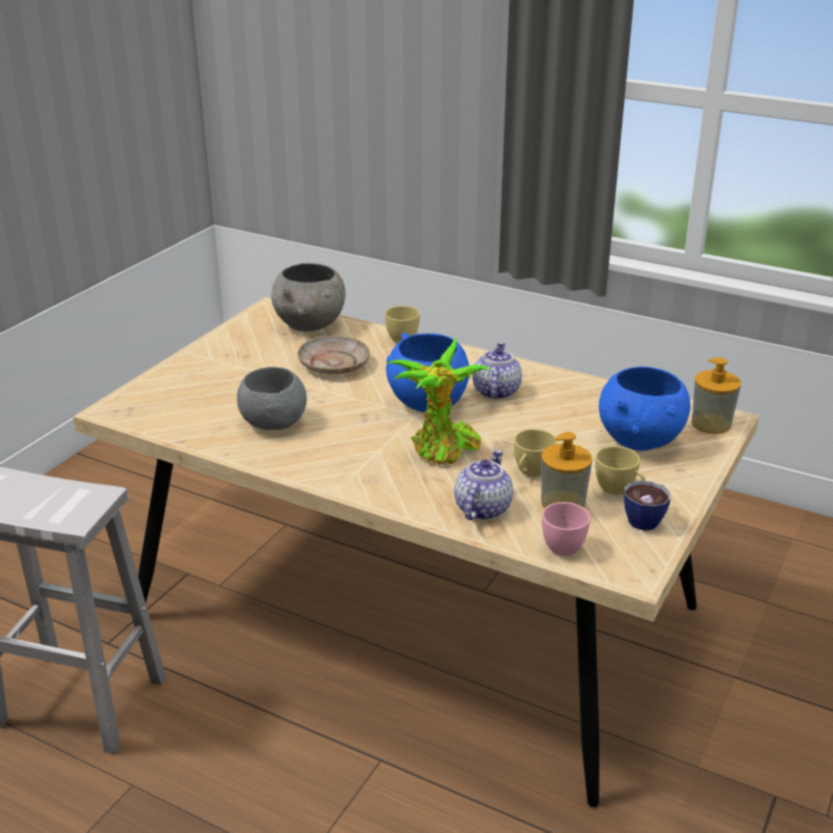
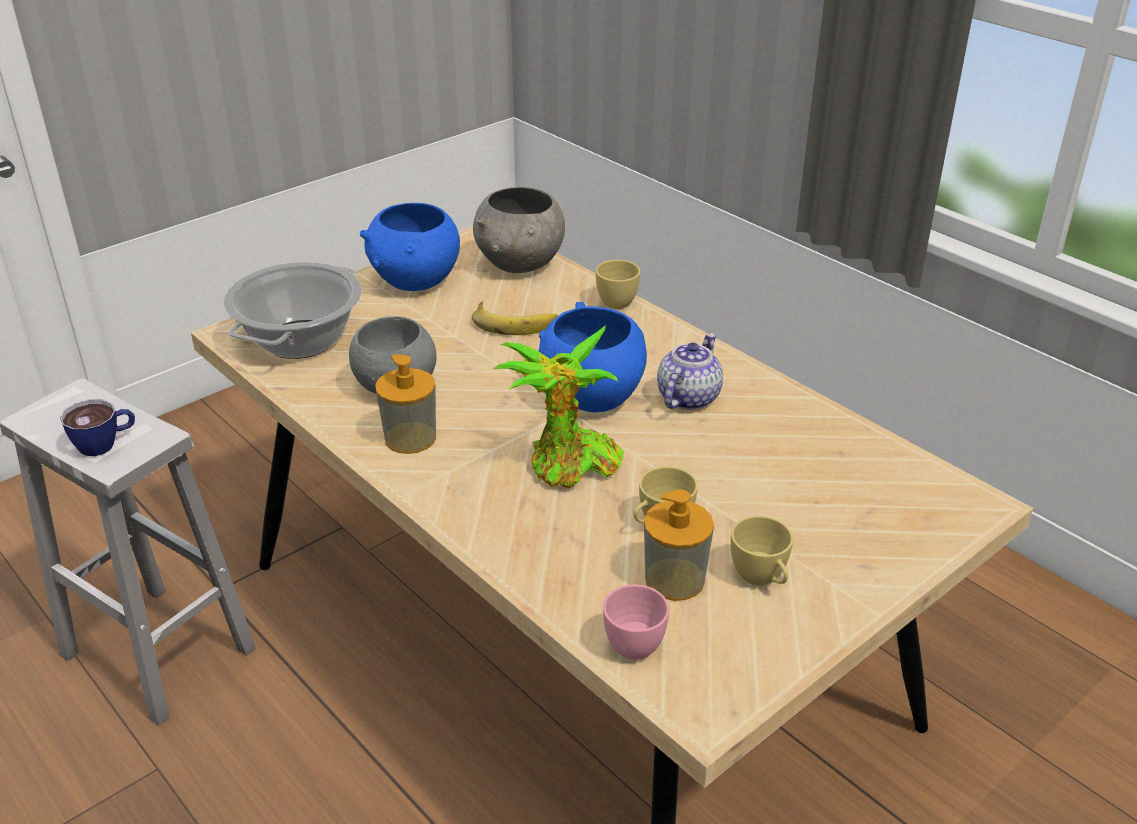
camera: 20 degrees right, 5 degrees up
beige plate [298,336,370,374] -> banana [472,301,558,335]
teapot [454,449,513,520] -> none
blue bowl [599,366,691,451] -> blue bowl moved to [360,203,460,291]
cup [624,481,671,531] -> cup moved to [60,399,135,456]
soap dispenser [692,358,741,434] -> soap dispenser moved to [375,354,436,454]
none -> cooking pot [223,262,362,359]

